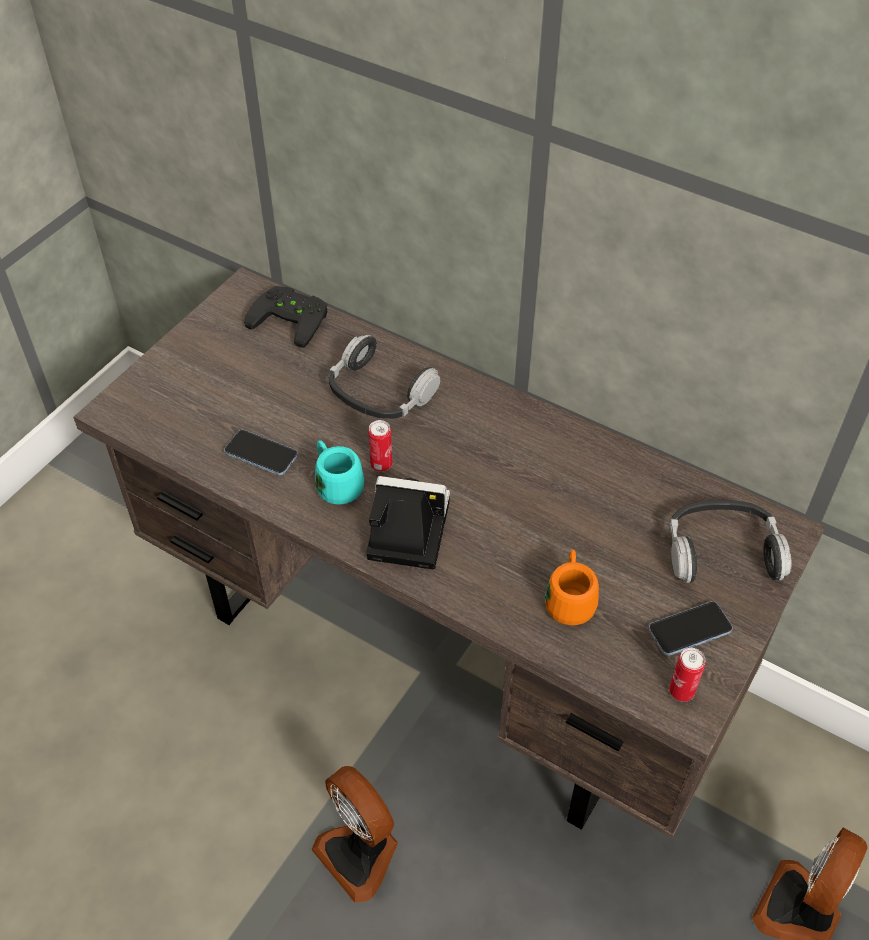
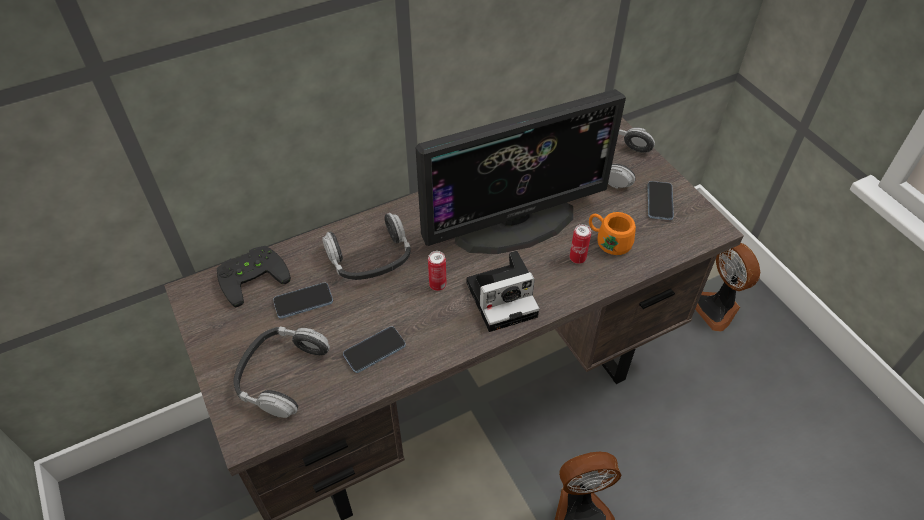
camera: 60 degrees left, 0 degrees up
turquoise mug [315,440,364,504] -> none
camera [366,476,450,569] -> camera turned 150 degrees counterclockwise [466,251,539,332]
can [669,648,705,702] -> can moved to [570,224,591,264]
none -> headphones [233,326,330,418]
none -> phone [273,283,333,319]
none -> monitor [415,89,626,254]

